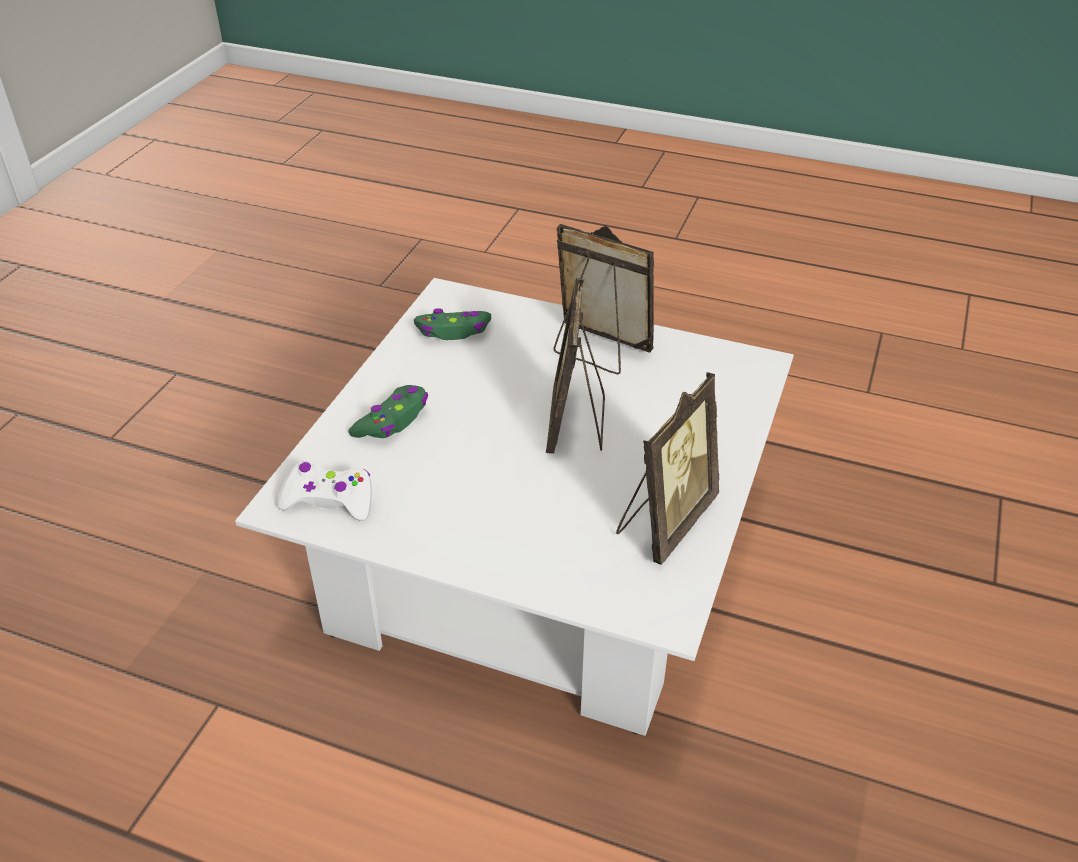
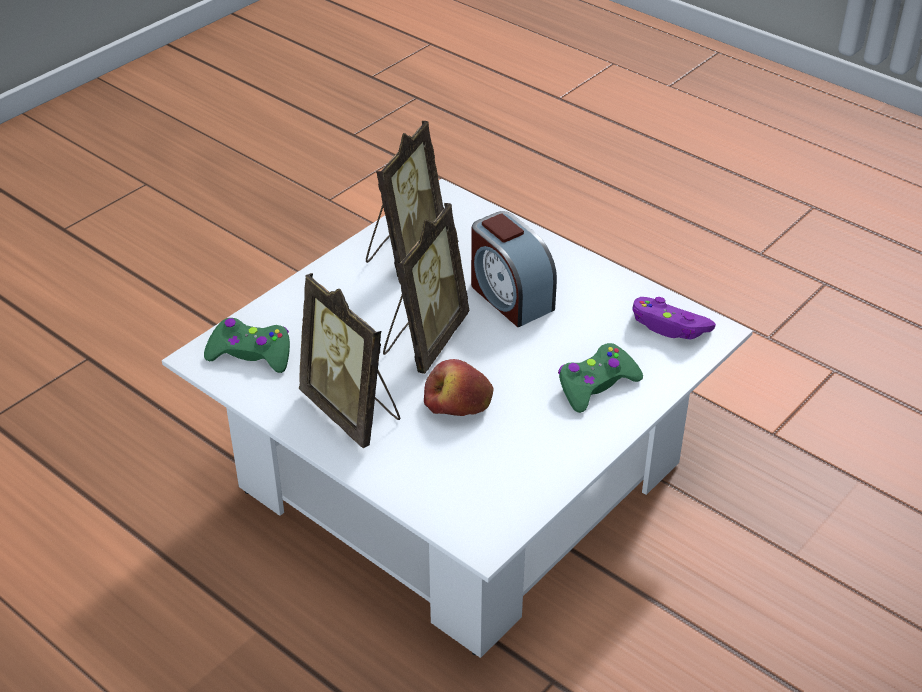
camera: 160 degrees left, 0 degrees up
white game controller [277,461,372,521] -> purple game controller [633,297,716,339]
green game controller [414,308,491,340] -> green game controller moved to [204,318,290,373]
picture frame [616,372,719,565] -> picture frame turned 150 degrees clockwise [366,121,444,277]
none -> apple [424,359,494,416]
none -> alarm clock [471,211,557,327]

